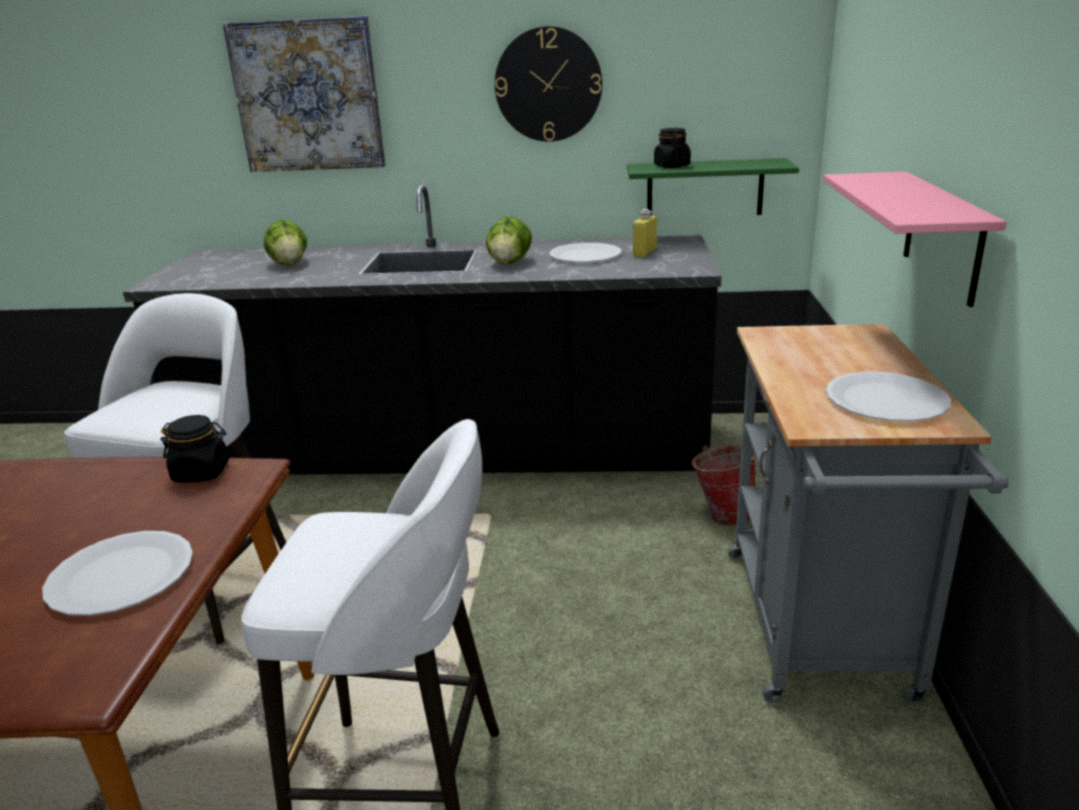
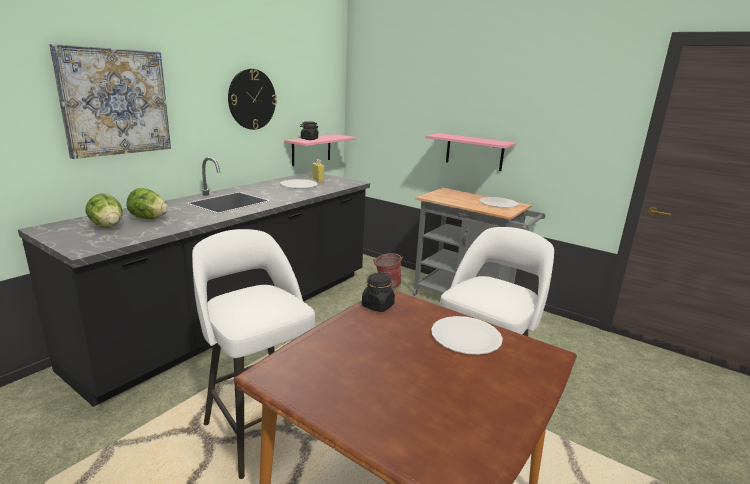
camera: 60 degrees left, 5 degrees down
lettuce [486,216,532,265] -> lettuce moved to [85,193,123,228]
green shelf [627,158,799,216] -> pink shelf [284,134,356,166]

